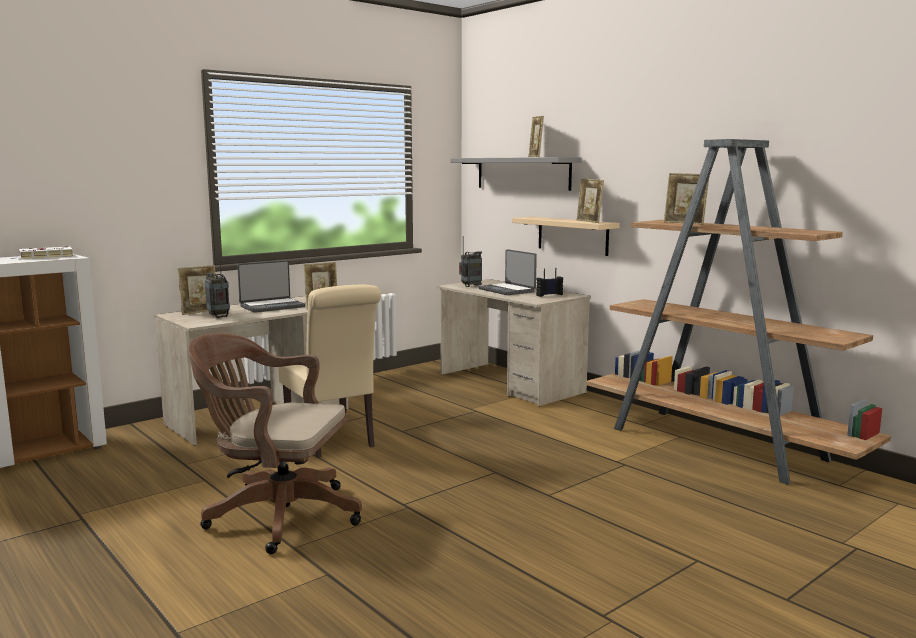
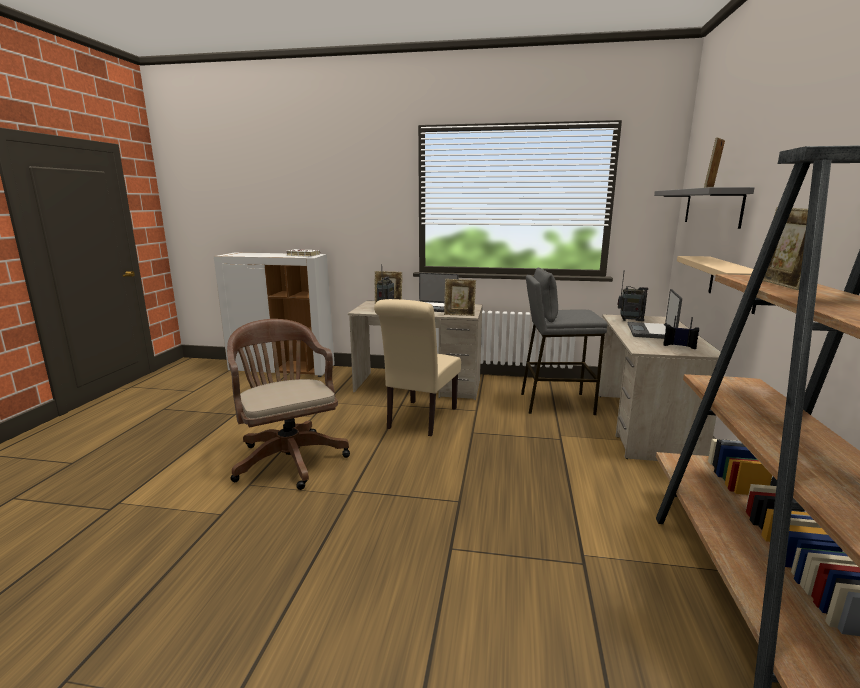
camera: 50 degrees right, 5 degrees up
picture frame [576,178,604,223] -> none
none -> grey stool [521,268,607,415]

